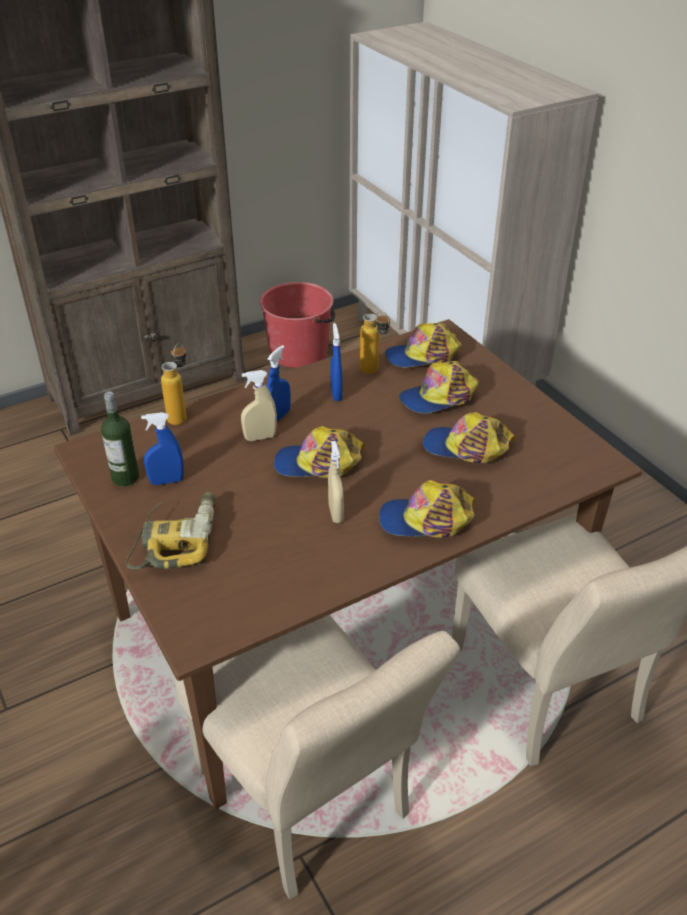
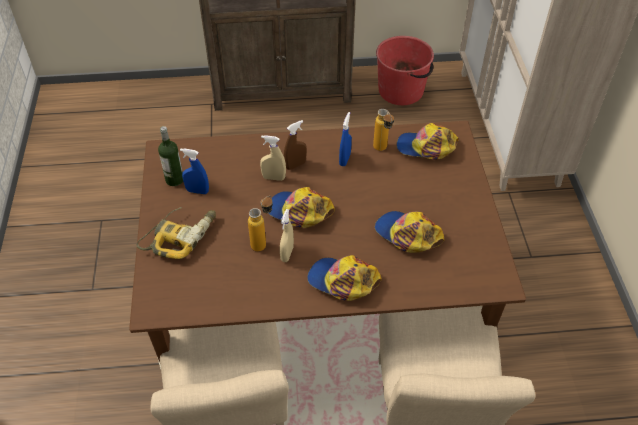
camera: 25 degrees right, 10 degrees up
bottle [161,342,187,425] -> bottle moved to [248,196,273,252]
blue spray bottle [267,345,291,422] -> brown spray bottle [284,120,307,170]
cap [399,361,479,413] -> none

